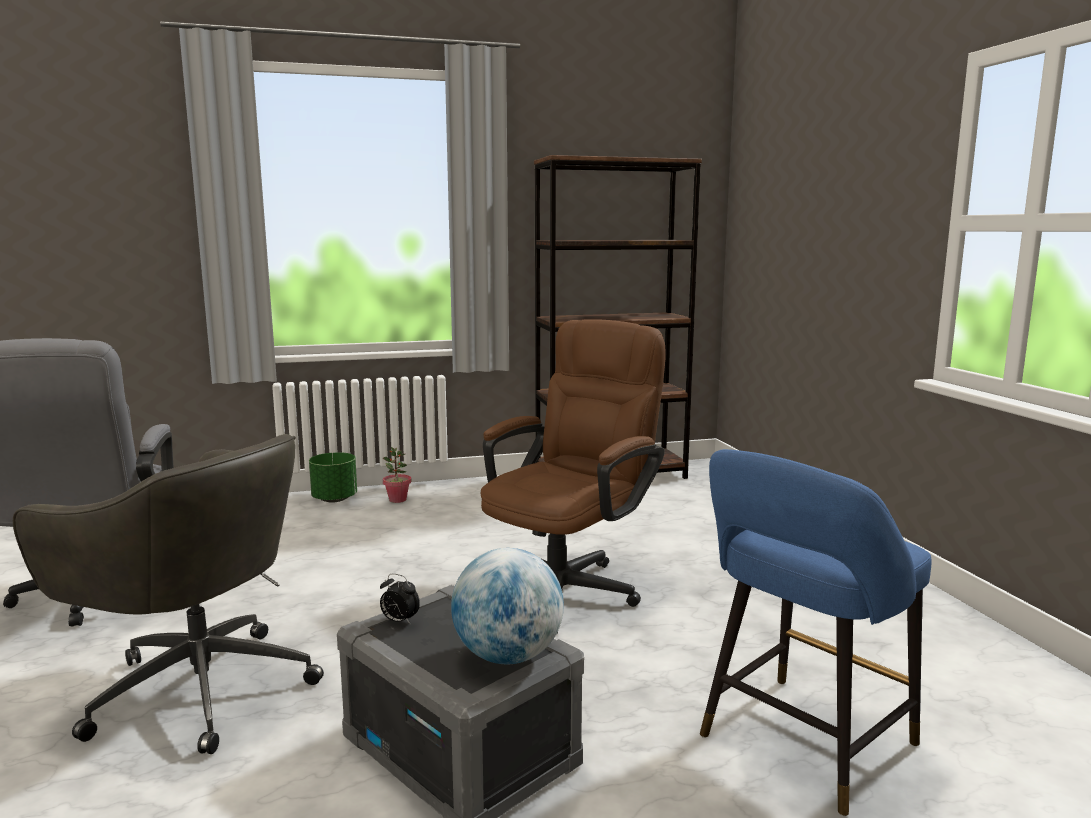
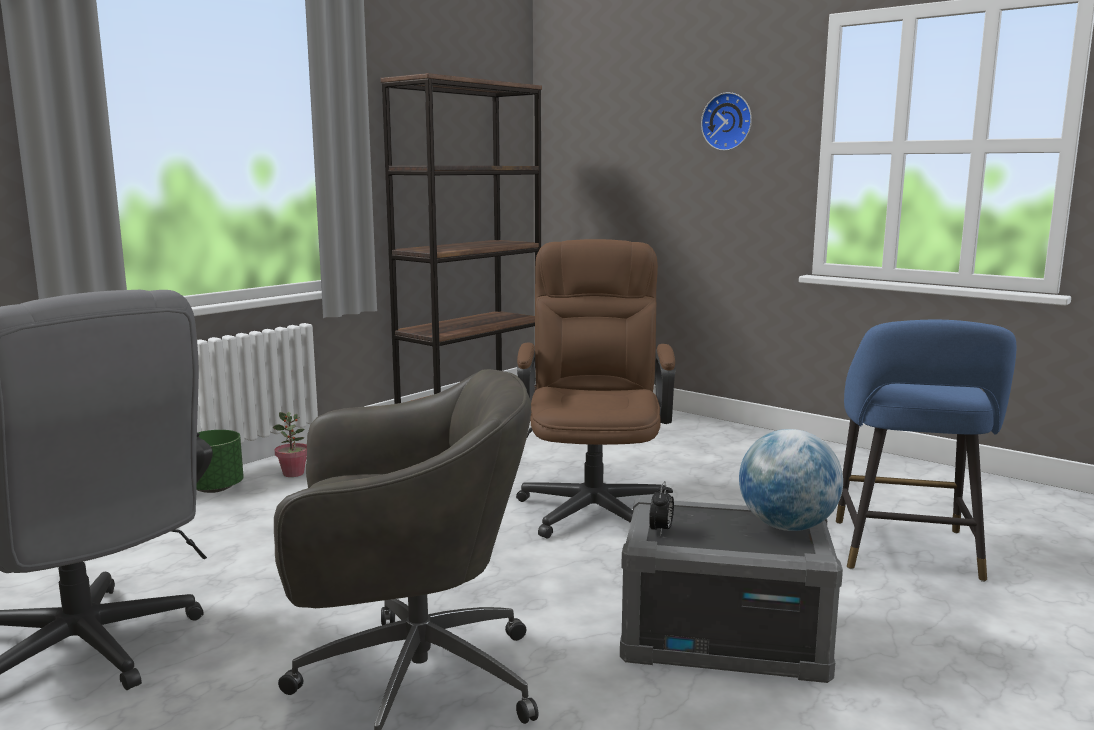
camera: 35 degrees left, 0 degrees up
alarm clock [380,574,420,624] -> alarm clock turned 60 degrees counterclockwise [649,481,674,536]
none -> wall clock [701,92,752,151]

